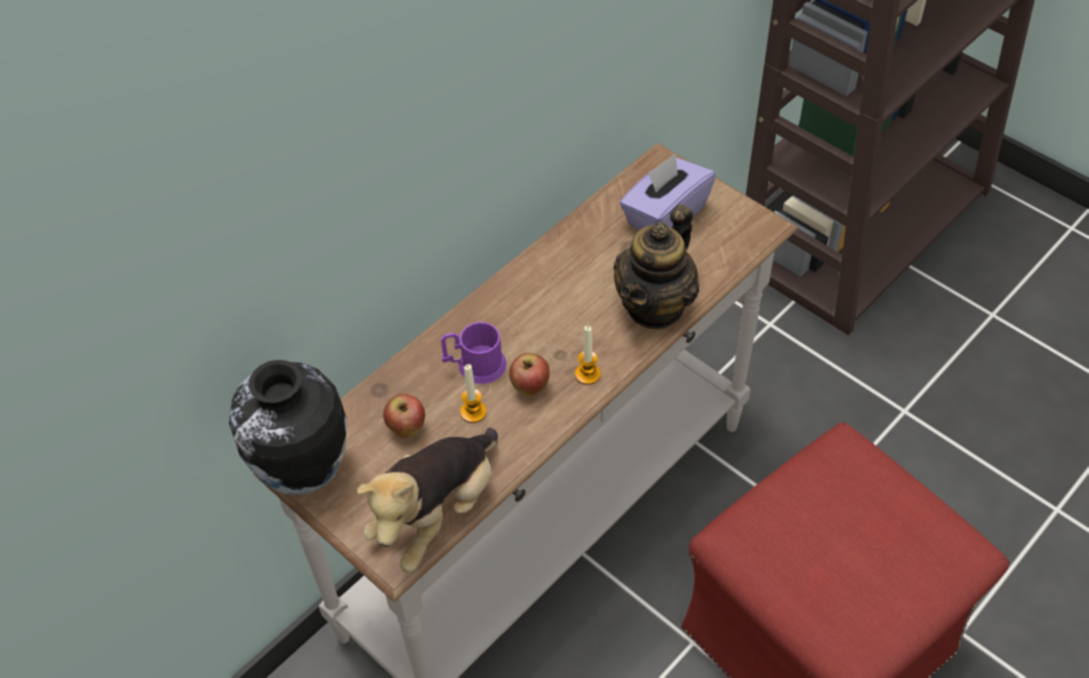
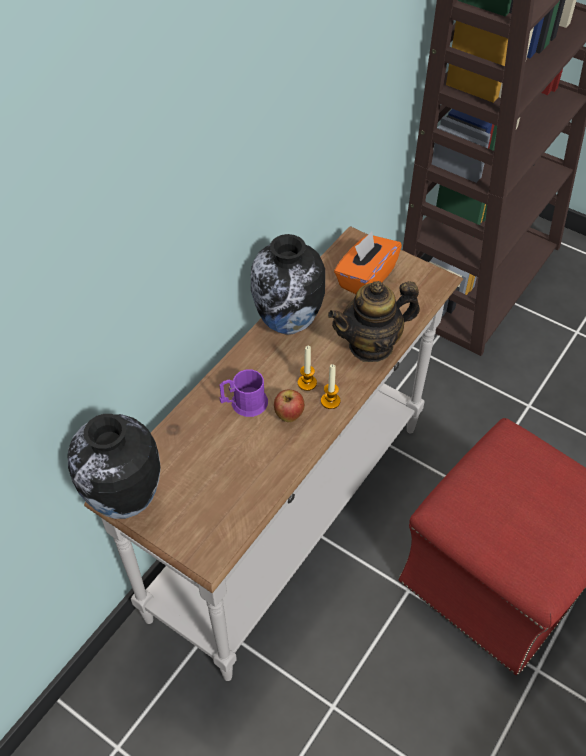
camera: 10 degrees left, 0 degrees up
plush toy [357,428,498,572] -> none
apple [383,394,425,438] -> none
candle [460,364,487,423] -> candle moved to [298,346,317,391]
teapot [614,205,700,330] -> teapot turned 45 degrees clockwise [328,281,420,362]
purple tissue box [620,154,716,231] -> orange tissue box [334,231,402,294]
none -> vase [251,234,325,335]

